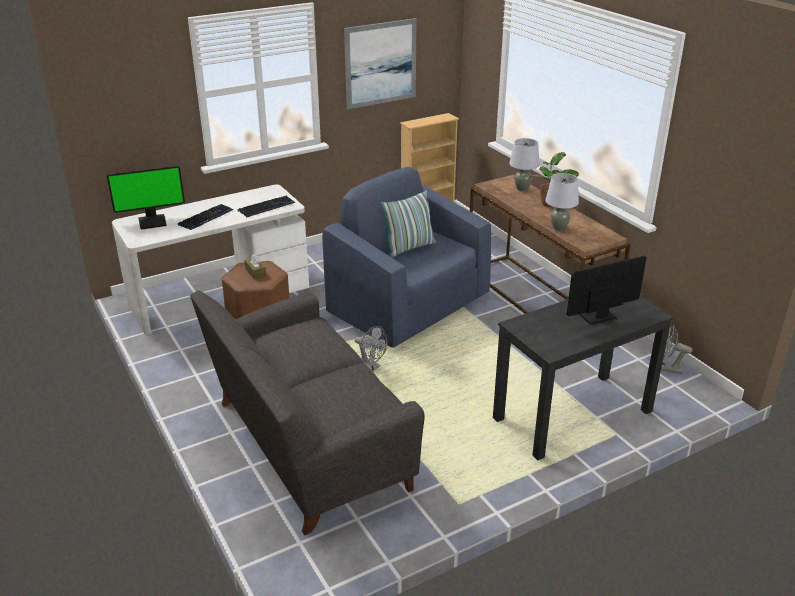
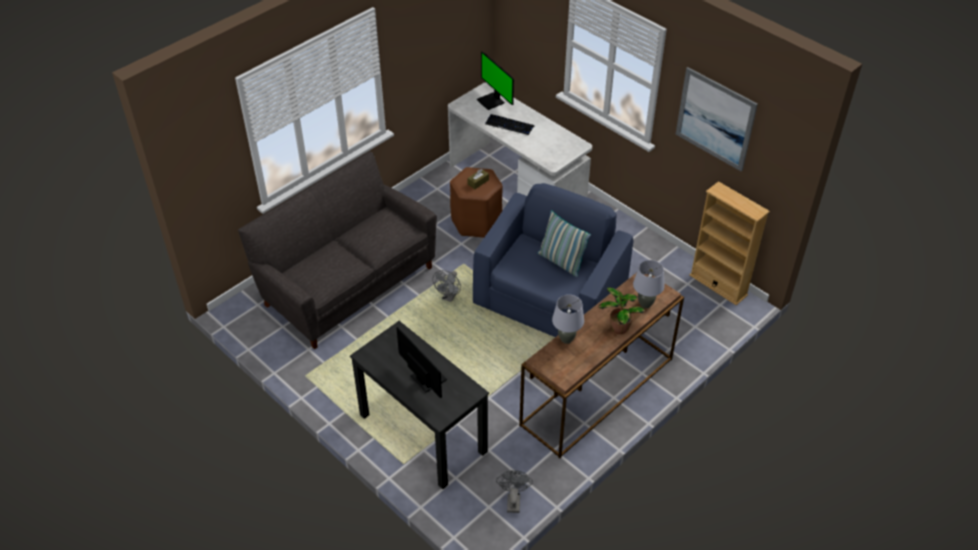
camera: 75 degrees right, 15 degrees up
keyboard [238,196,295,218] -> none

